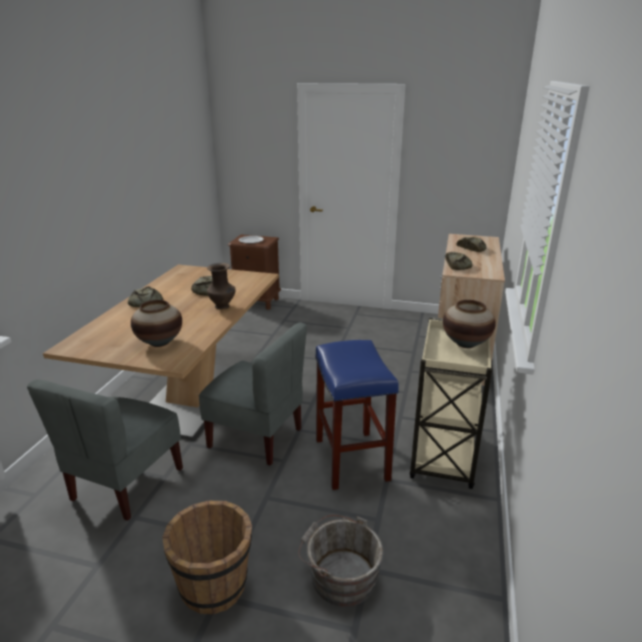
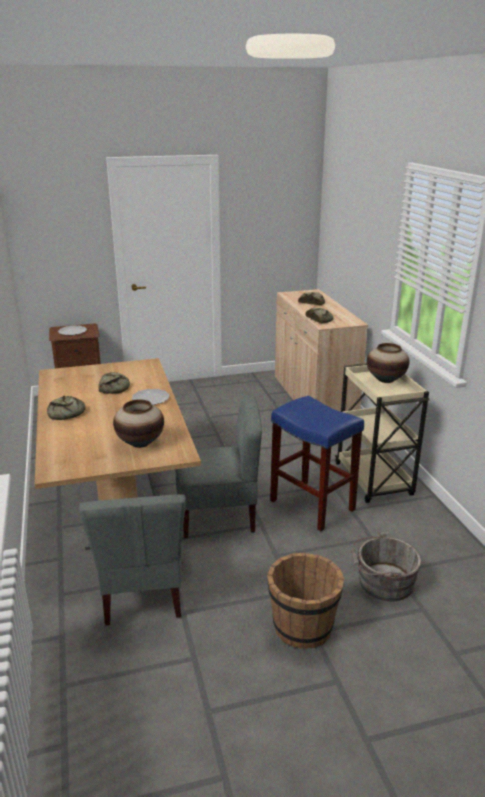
camera: 30 degrees left, 0 degrees up
brown vase [207,263,236,309] -> plate [132,389,169,405]

